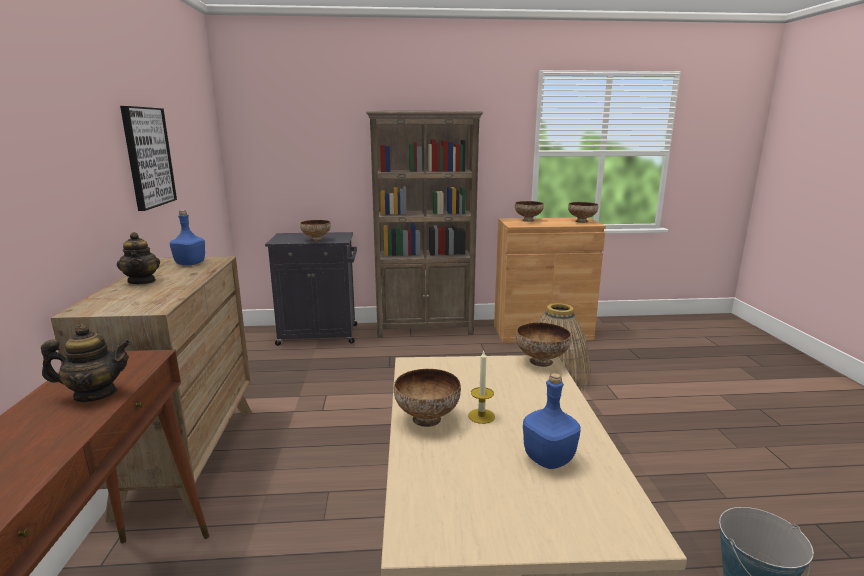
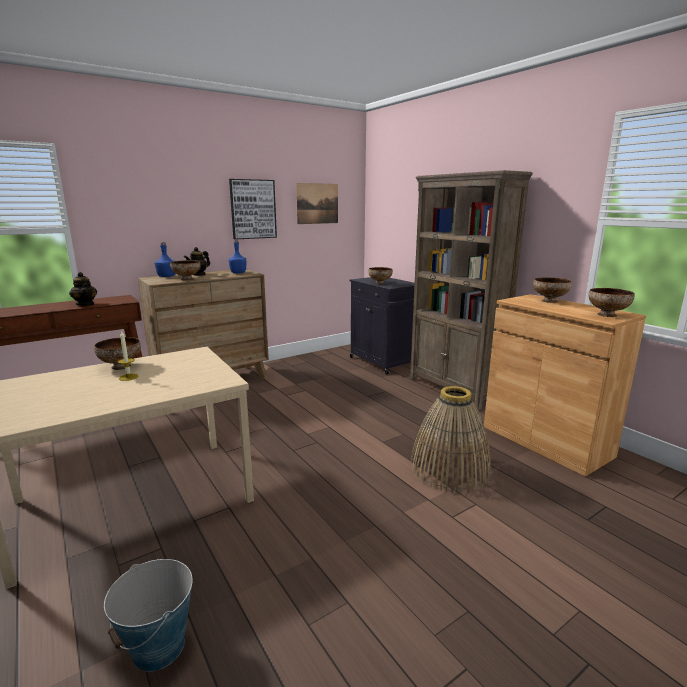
camera: 60 degrees right, 0 degrees up
bowl [516,322,571,367] -> bowl moved to [170,260,201,280]
blue bottle [523,373,581,469] -> blue bottle moved to [155,242,175,277]
none -> picture [296,183,338,224]

